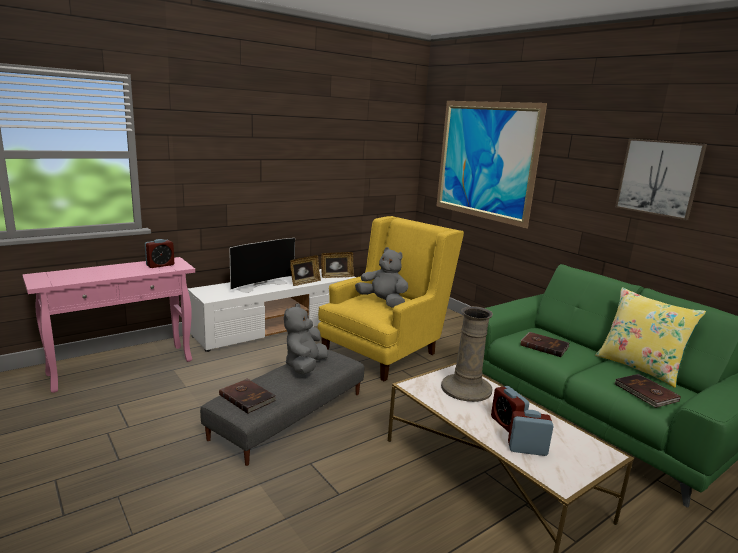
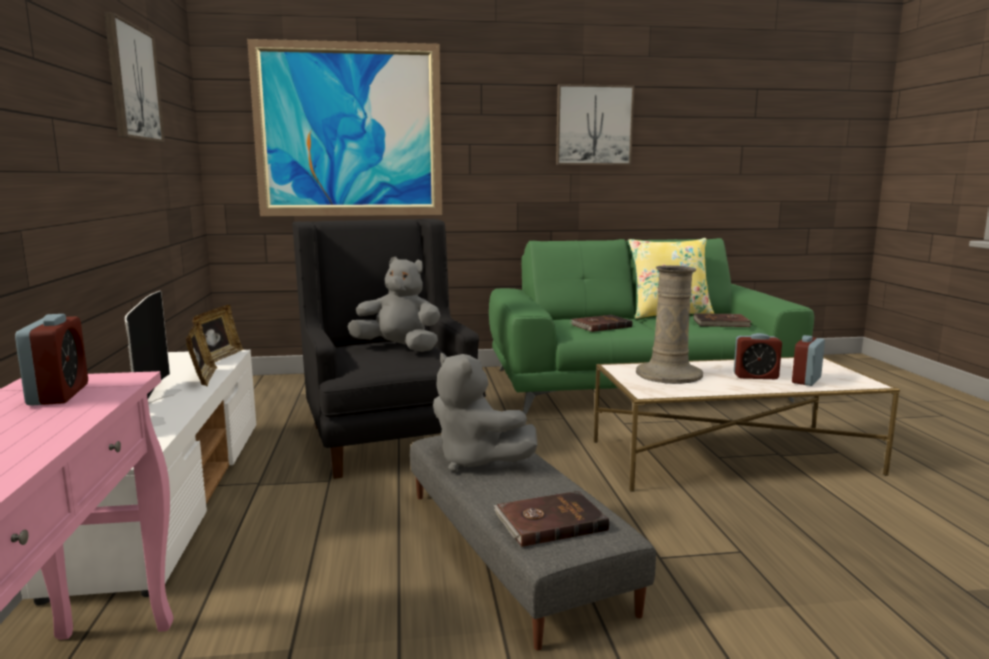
camera: 60 degrees left, 5 degrees down
yellow armchair [318,216,464,381] -> black armchair [293,219,486,479]
grey plush toy [355,247,408,308] -> grey plush toy turned 45 degrees clockwise [347,257,441,352]
none -> picture [104,12,165,142]

